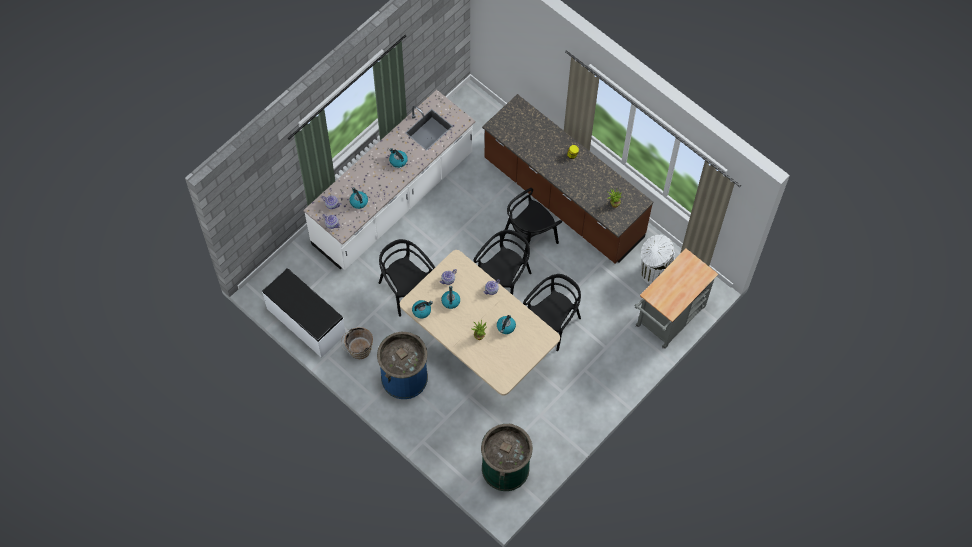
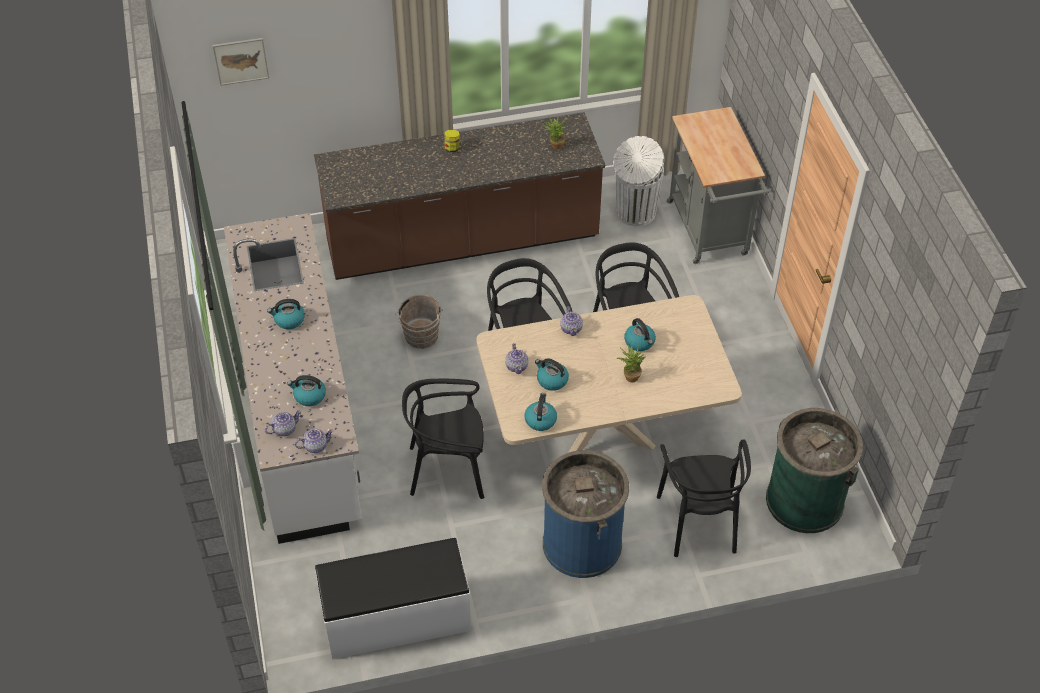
camera: 55 degrees left, 15 degrees down
brown bucket [341,327,373,359] -> brown bucket moved to [396,295,443,349]
black chair [503,188,562,259] -> black chair moved to [657,439,751,557]
none -> picture [212,38,269,86]

